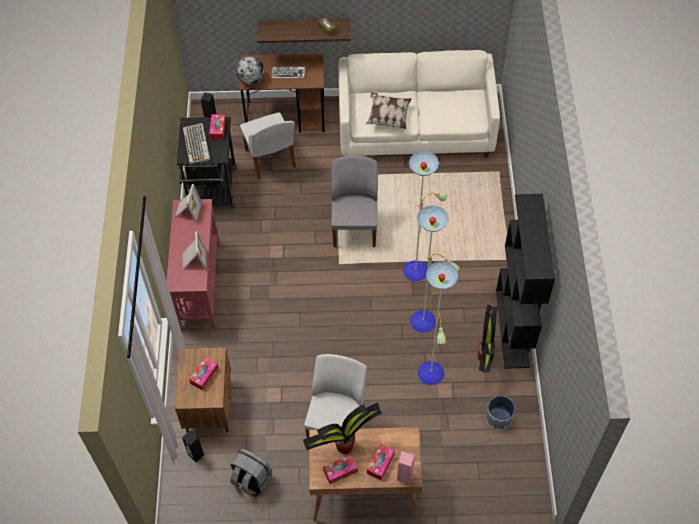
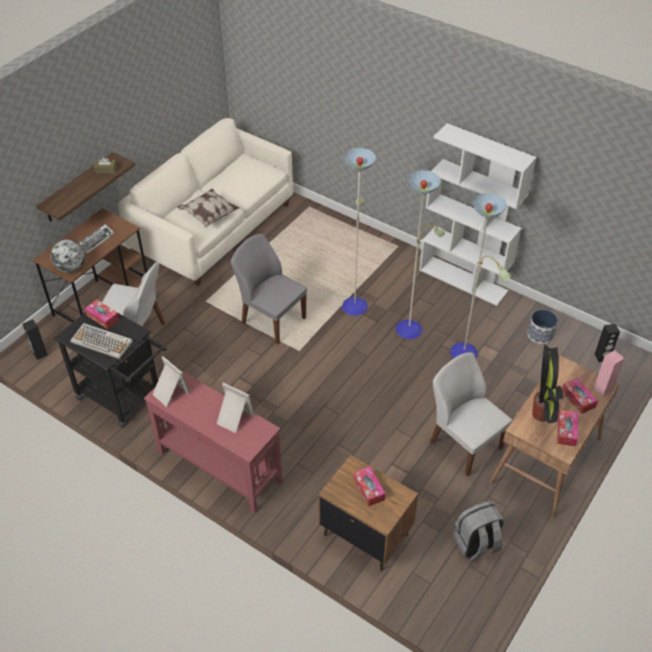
camera: 55 degrees left, 10 degrees down
black speaker [182,430,204,462] -> black speaker moved to [595,324,620,362]
potted plant [477,304,498,373] -> none
black bookcase [496,194,555,369] -> white bookcase [419,123,537,306]

